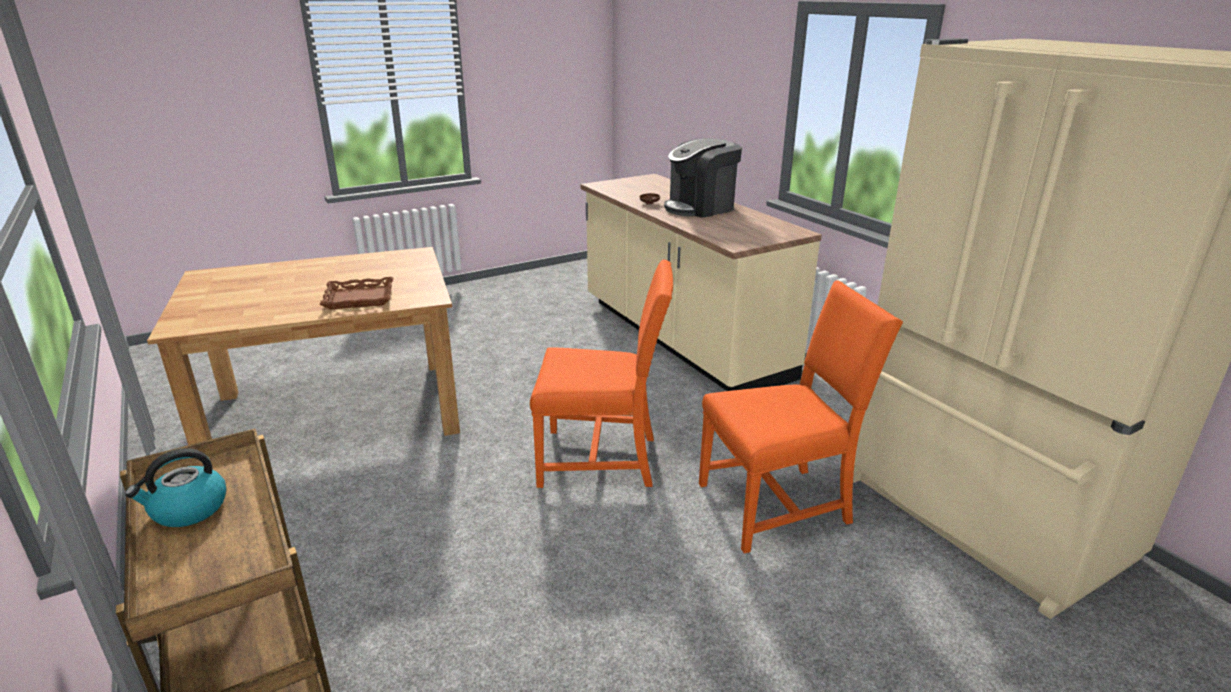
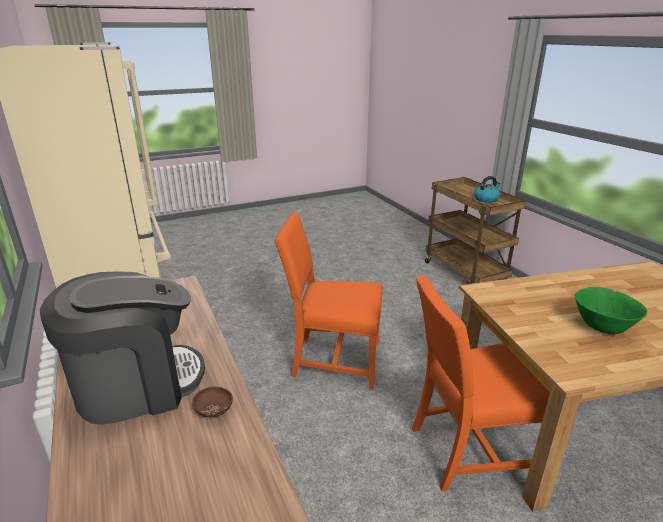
camera: 175 degrees left, 0 degrees up
brown tray [319,277,393,310] -> none
orange chair [699,280,903,553] -> orange chair moved to [412,275,550,491]
none -> green bowl [574,287,647,334]

